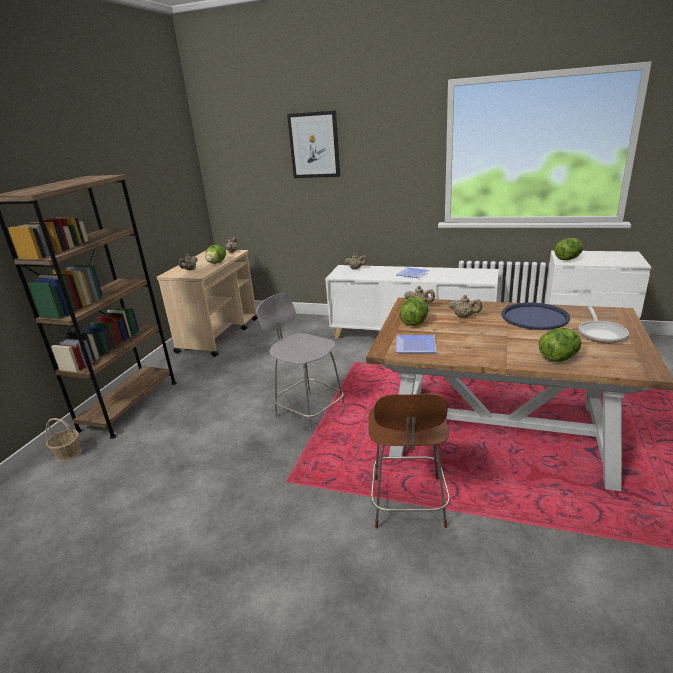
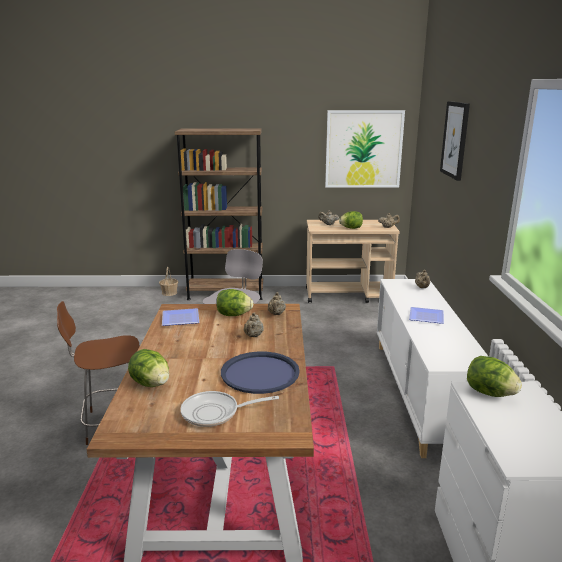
camera: 70 degrees right, 5 degrees down
none -> picture [325,110,405,188]

